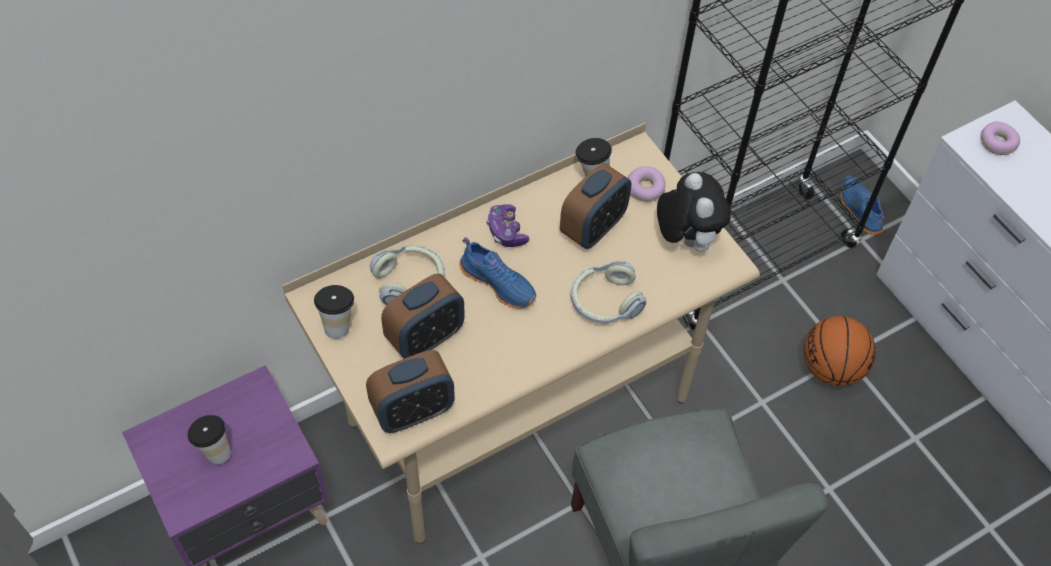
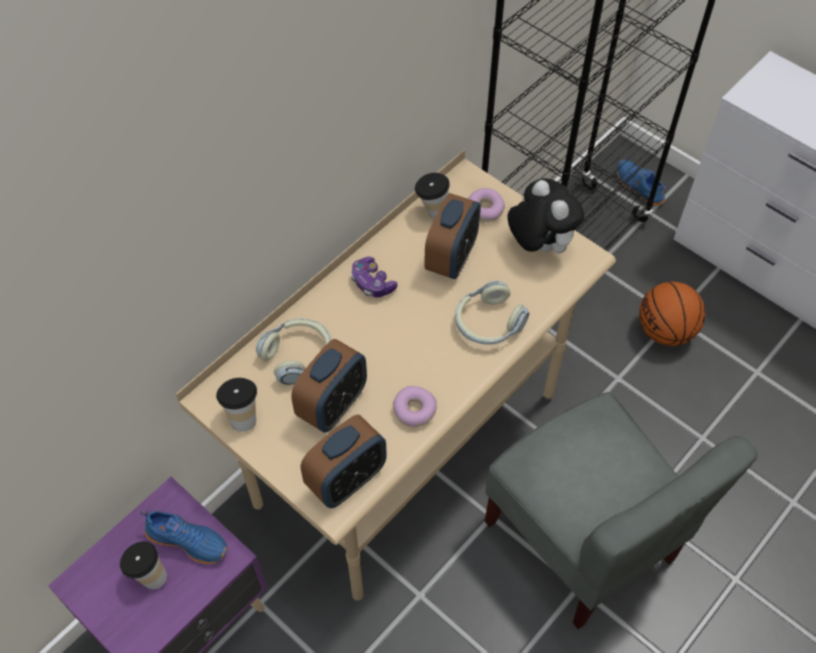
camera: 15 degrees left, 0 degrees up
blue shoe [459,237,536,309] -> blue shoe moved to [140,510,227,564]
donut [981,121,1020,155] -> donut moved to [393,386,437,427]

